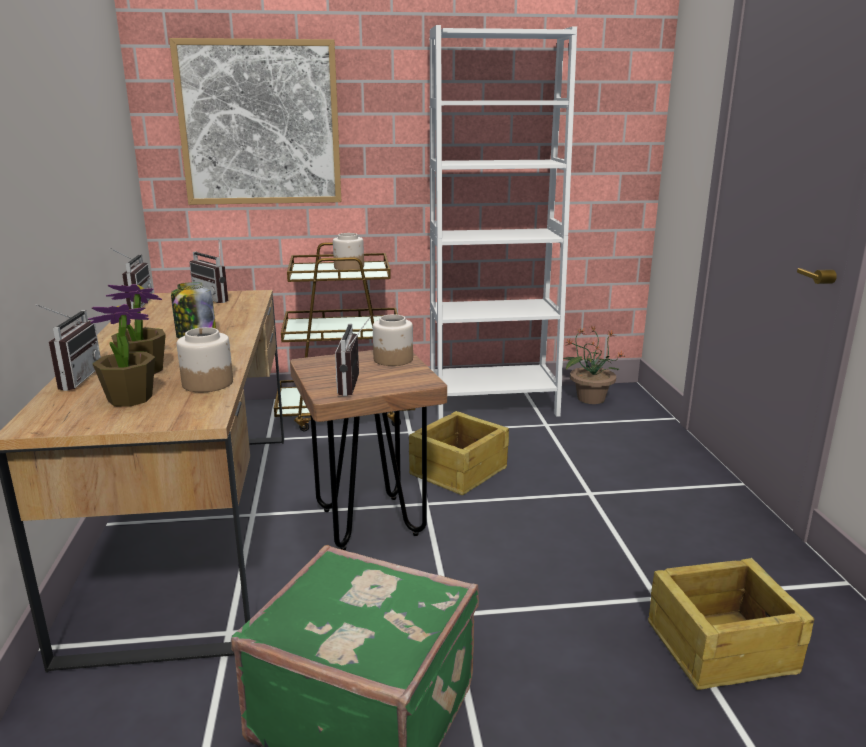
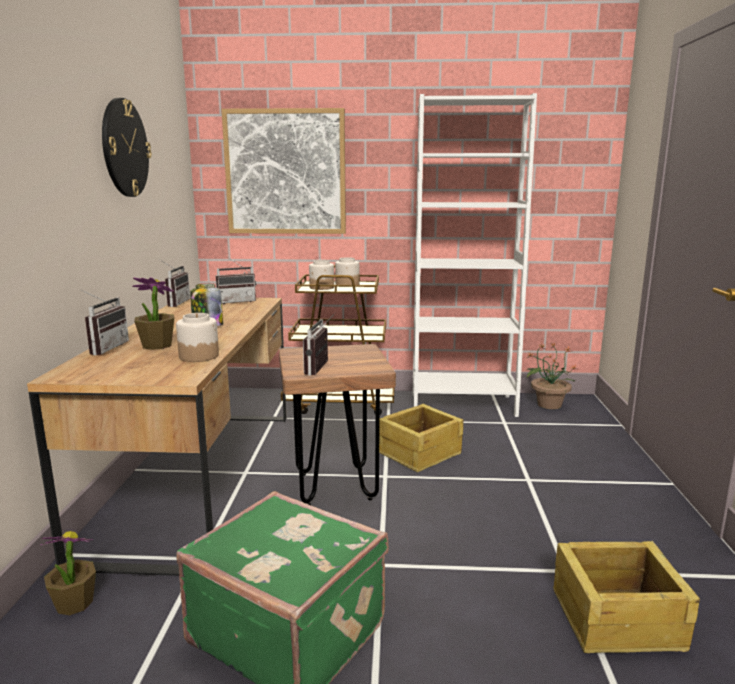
camera: 10 degrees right, 5 degrees down
potted plant [88,304,155,407] -> potted plant moved to [41,531,96,615]
radio [189,243,228,303] -> radio turned 75 degrees counterclockwise [215,257,256,304]
jar [373,314,413,366] -> jar moved to [309,260,334,290]
none -> wall clock [102,98,151,197]

